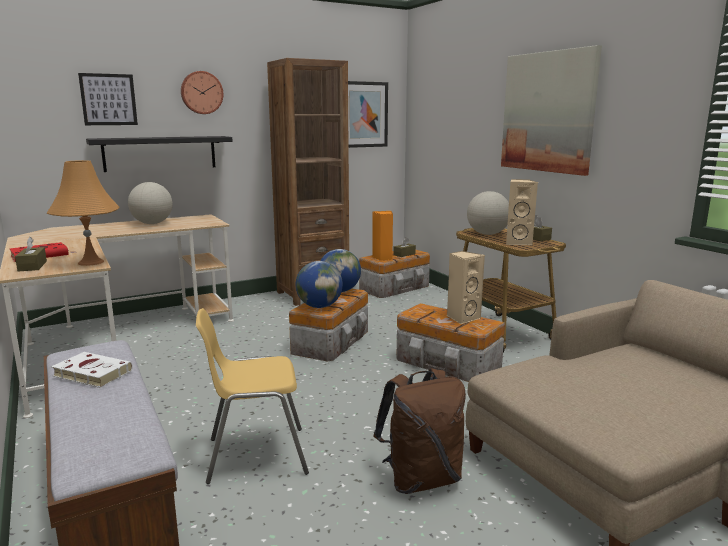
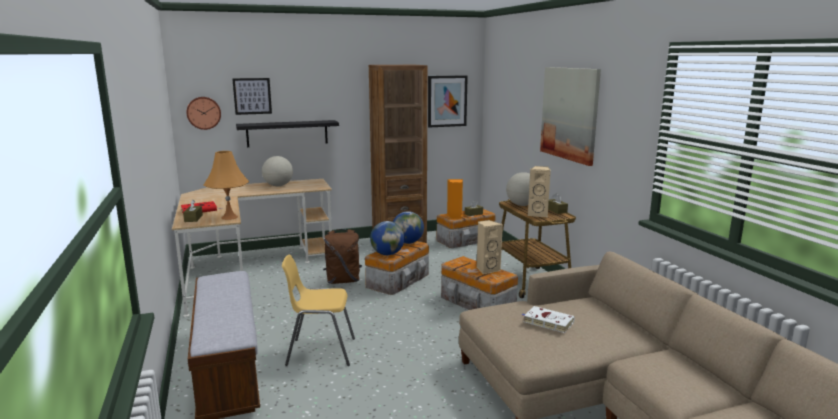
camera: 10 degrees right, 0 degrees up
white book [51,352,133,388] -> white book moved to [523,306,574,333]
wall clock [181,71,223,114] -> wall clock moved to [186,97,221,130]
brown backpack [374,368,466,494] -> brown backpack moved to [323,229,362,284]

